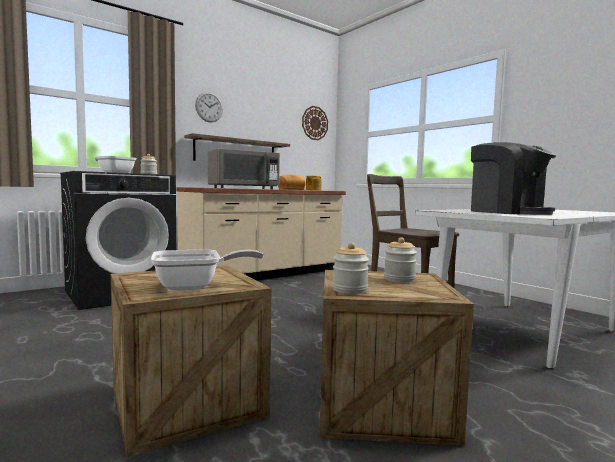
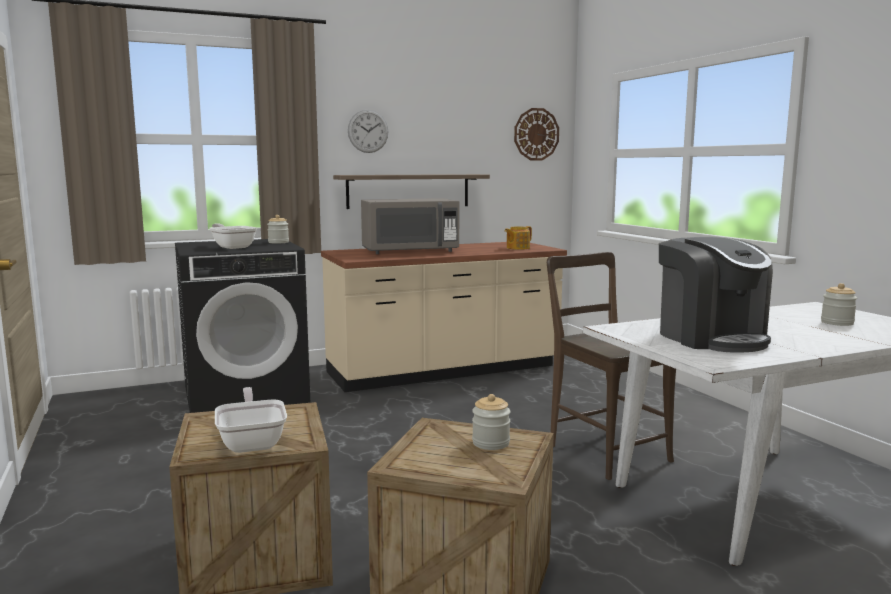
camera: 15 degrees right, 5 degrees up
frying pan [151,250,264,290] -> frying pan turned 105 degrees counterclockwise [215,387,287,453]
bread [278,175,305,190] -> none
jar [332,242,369,294] -> jar moved to [821,283,857,326]

